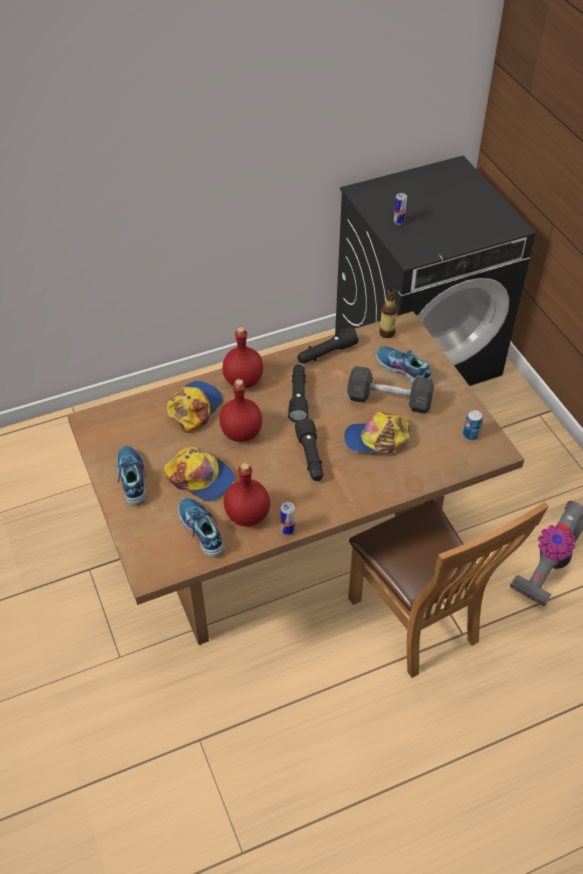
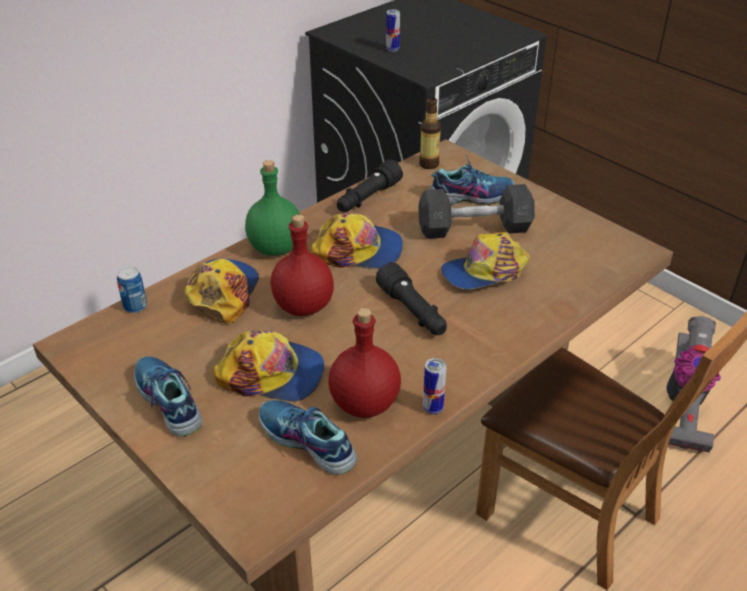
camera: 20 degrees left, 10 degrees down
red bottle [222,327,263,388] -> green bottle [245,160,300,256]
black flashlight [288,365,308,423] -> cap [311,212,403,269]
shoe [376,347,432,383] -> shoe turned 150 degrees clockwise [430,156,514,205]
can [463,410,483,440] -> can moved to [117,267,147,313]

